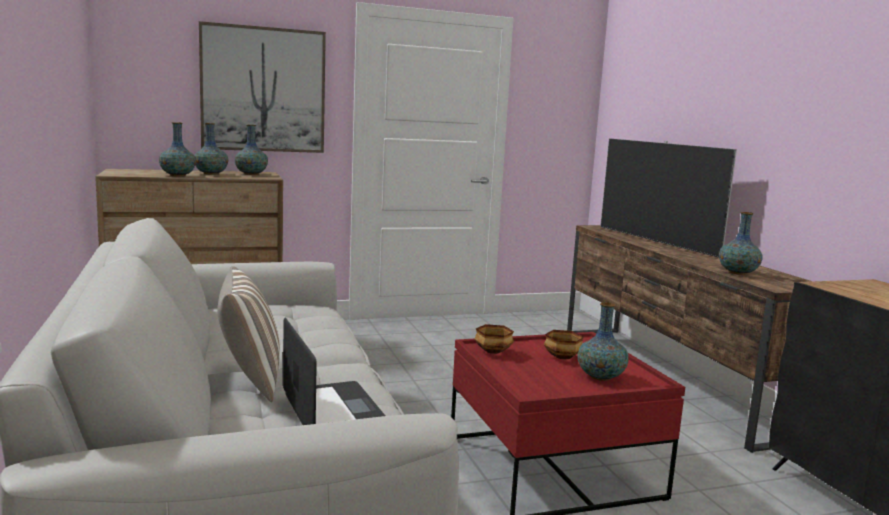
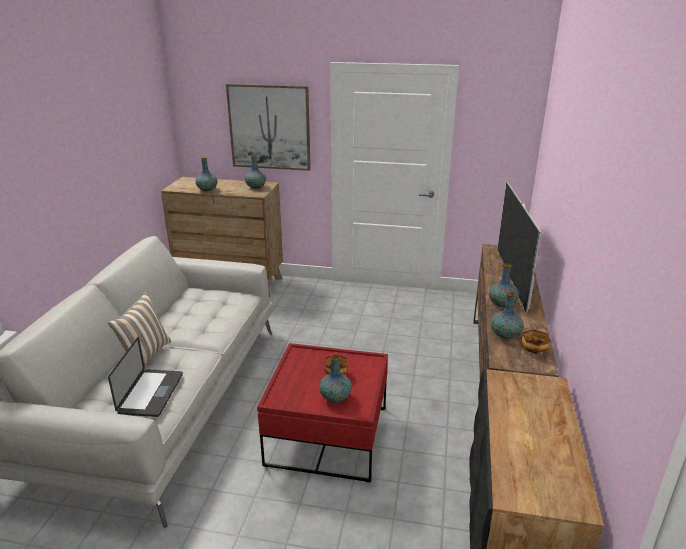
camera: 30 degrees right, 15 degrees up
vase [194,123,228,175] -> vase moved to [489,263,519,307]
bowl [475,324,514,354] -> bowl moved to [522,329,550,354]

